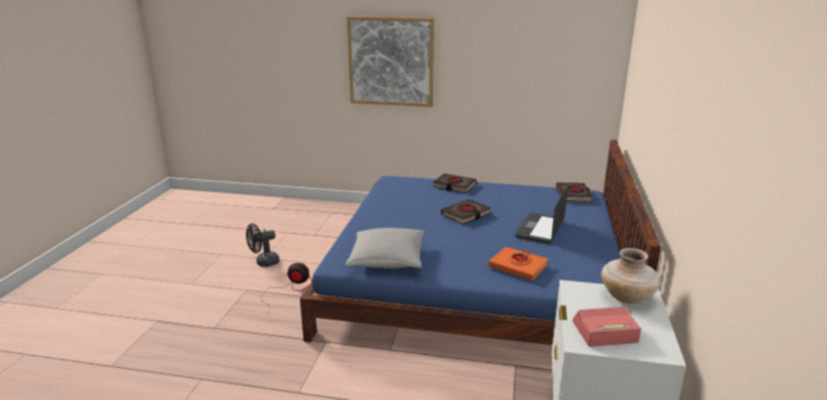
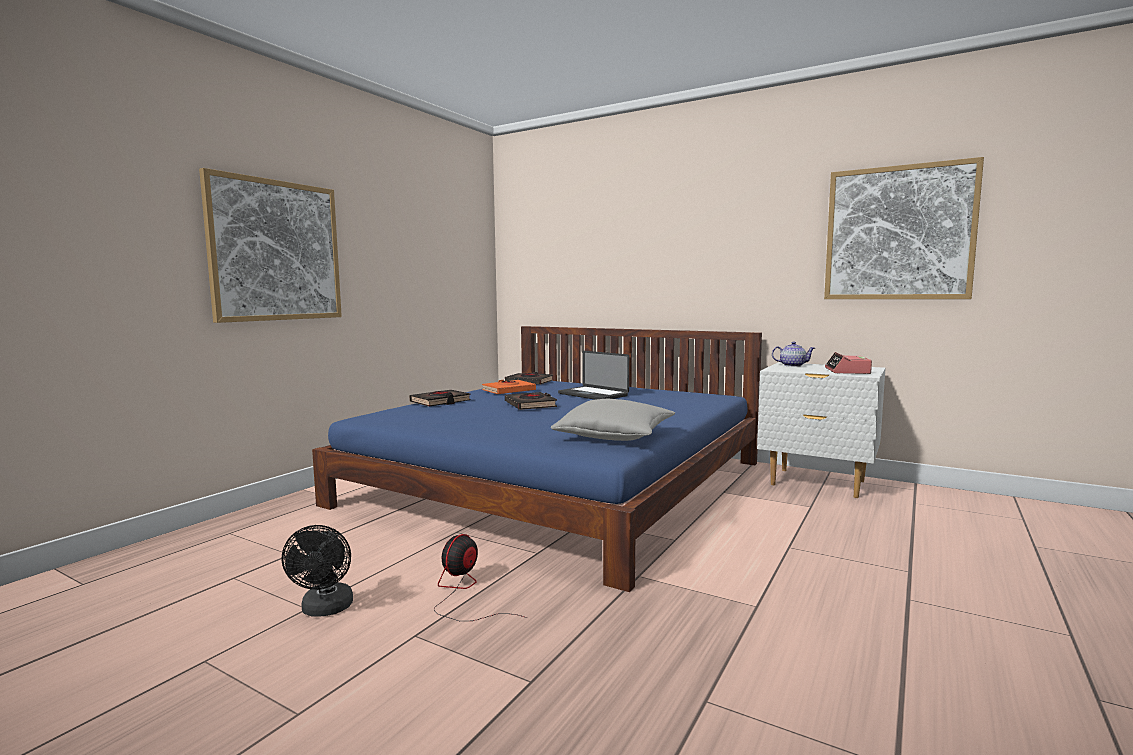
camera: 70 degrees left, 15 degrees down
orange book [488,247,548,281] -> orange book moved to [482,380,536,394]
beige vase [601,248,660,304] -> teapot [772,342,815,367]
none -> picture [824,157,984,299]

